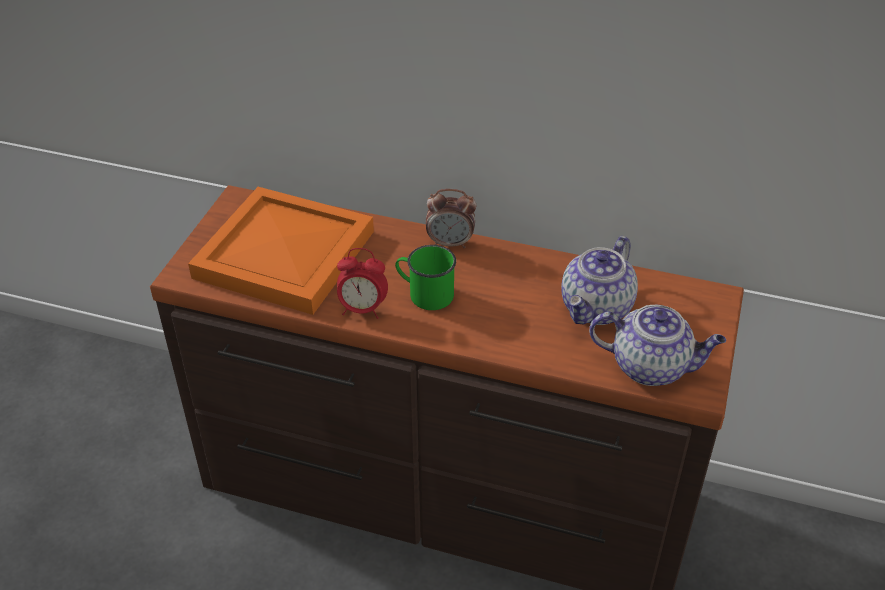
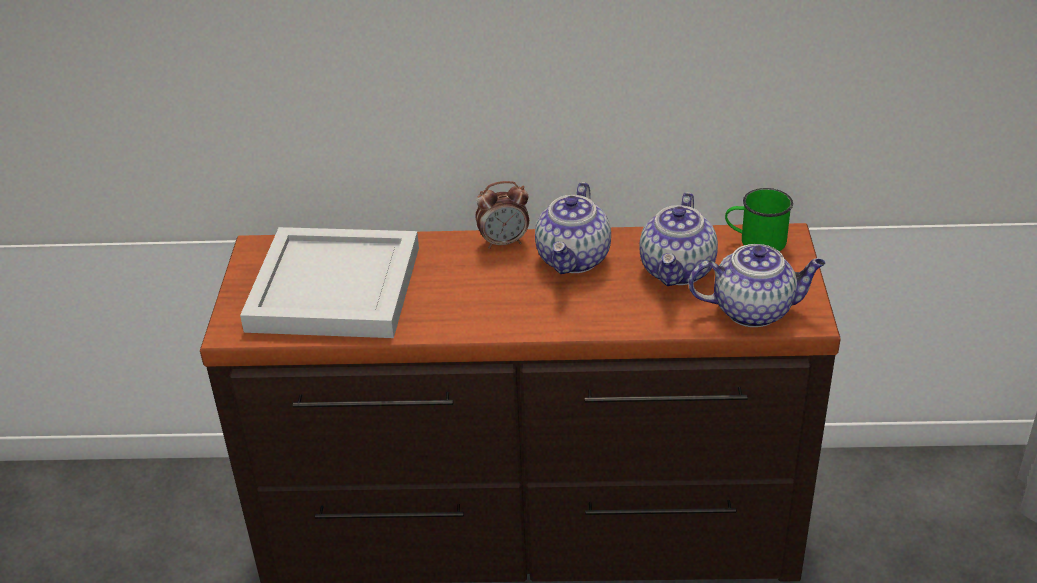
camera: 15 degrees left, 5 degrees down
orange tray [188,187,374,315] -> white tray [240,227,419,338]
alarm clock [337,248,388,319] -> none
green mug [395,245,456,310] -> green mug moved to [725,188,793,251]
none -> teapot [535,182,611,274]

